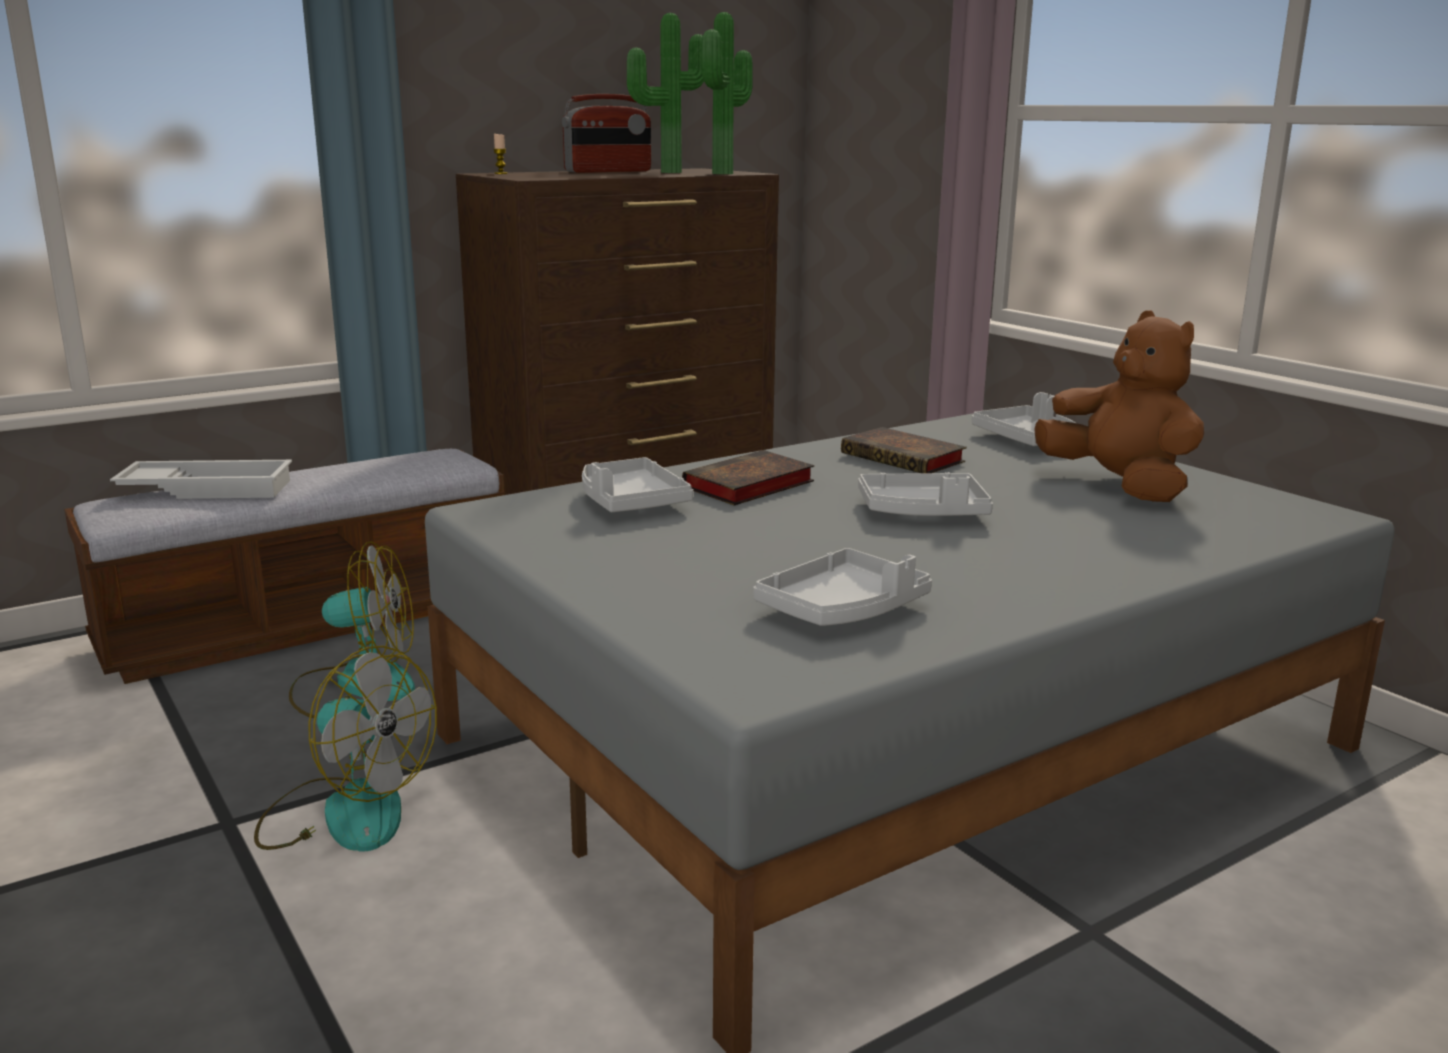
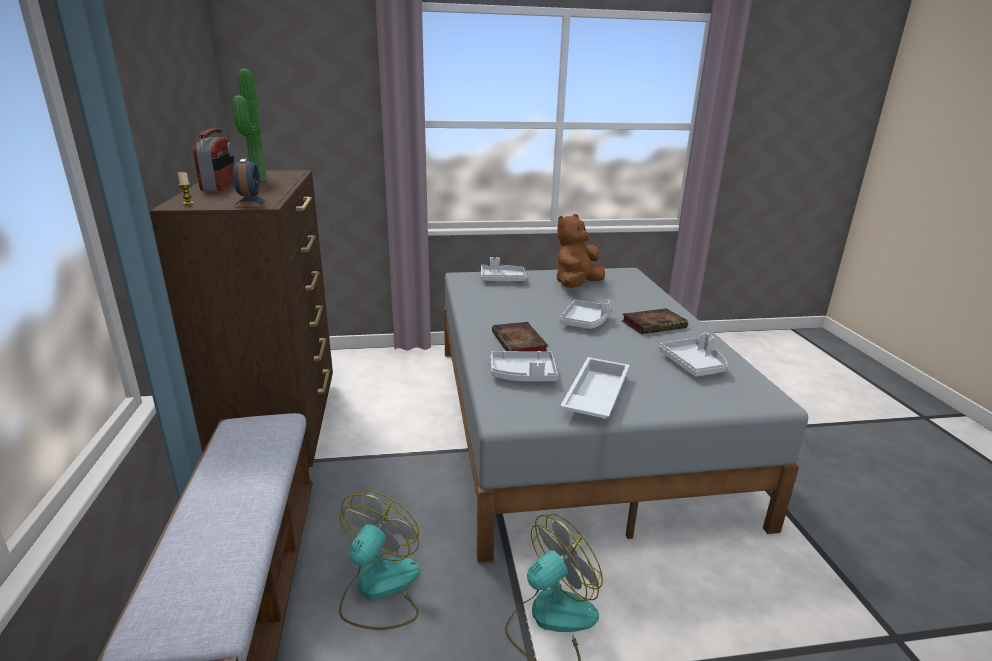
camera: 65 degrees left, 5 degrees up
white tray [110,460,292,499] -> white tray moved to [560,357,629,419]
potted plant [701,12,753,174] -> none
book [841,427,967,473] -> book moved to [621,308,688,334]
brown plush toy [1034,310,1204,502] -> brown plush toy turned 45 degrees counterclockwise [557,214,605,288]
none -> alarm clock [233,159,266,207]

